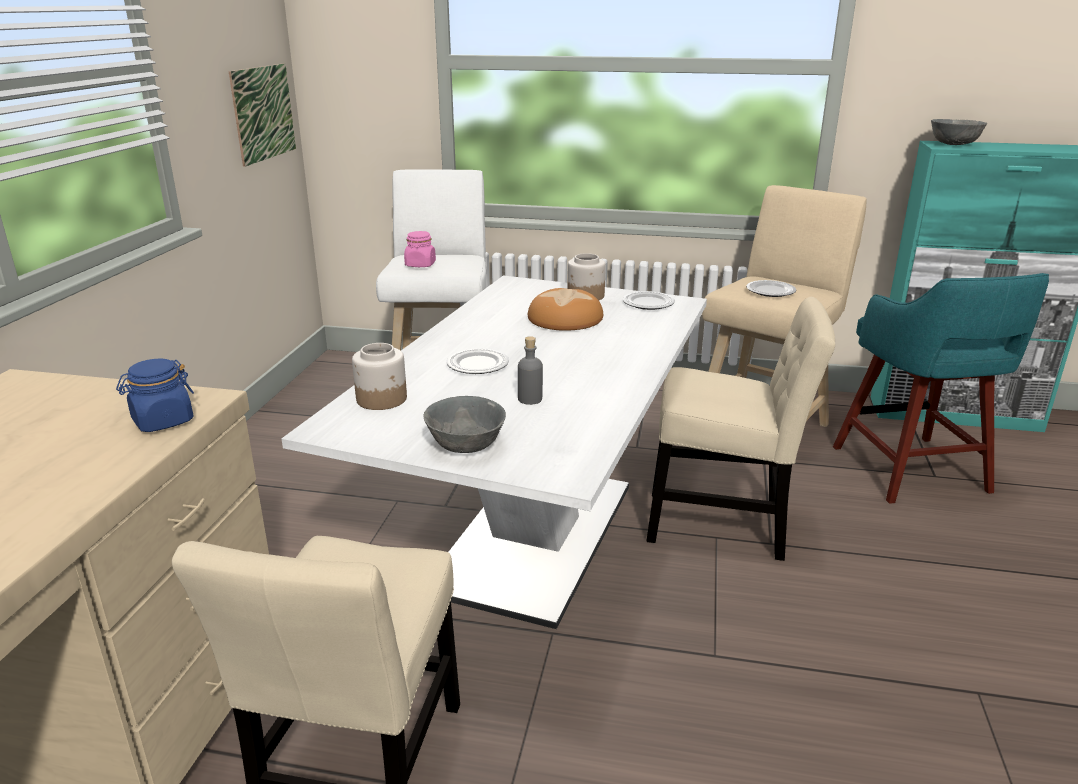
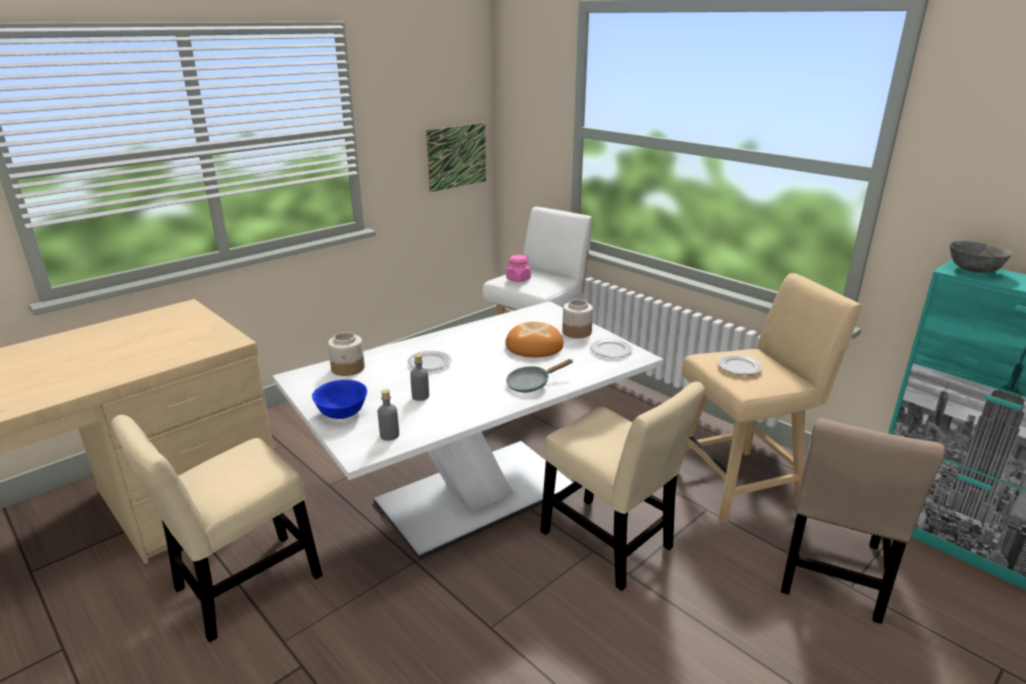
camera: 35 degrees right, 0 degrees up
blue jar [116,359,194,432] -> none
grey bowl [424,396,506,453] -> blue bowl [312,380,367,419]
turquoise stool [833,273,1049,504] -> beige chair [781,418,945,624]
none -> grey bottle [378,389,399,441]
none -> grey frying pan [506,359,572,393]

